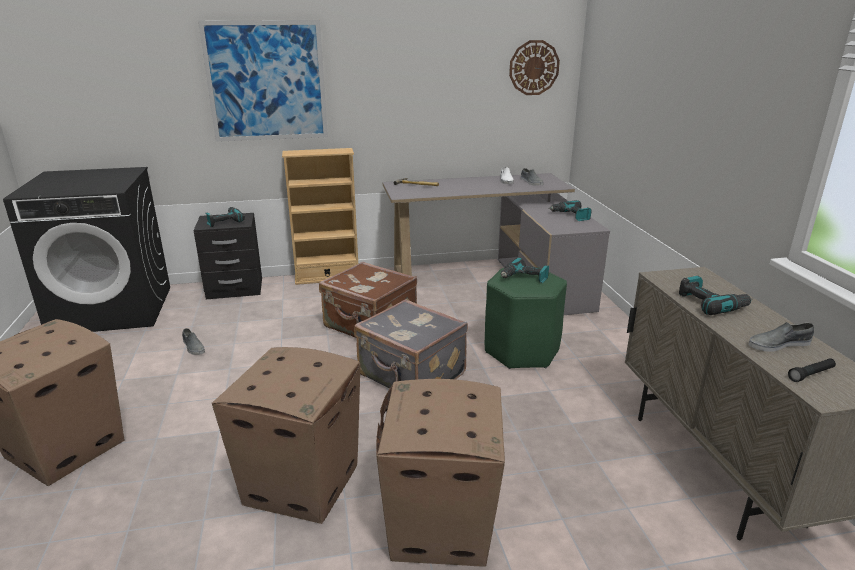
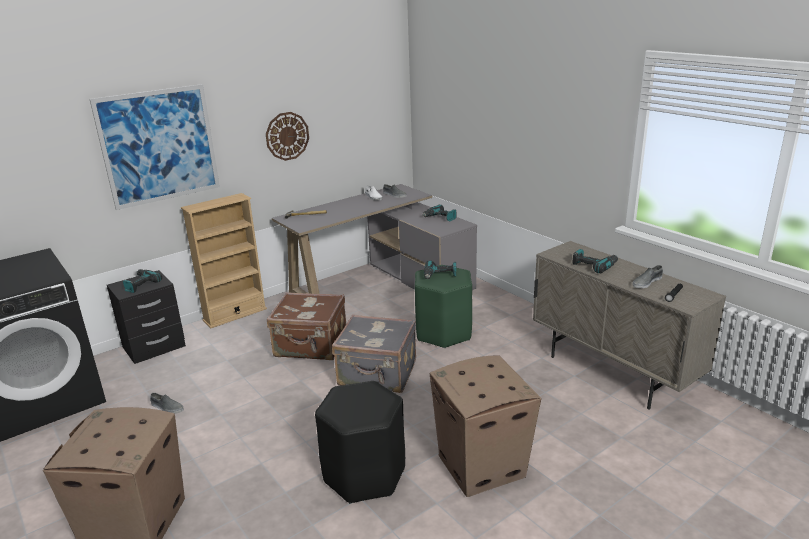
camera: 25 degrees left, 0 degrees up
cardboard box [212,347,360,524] -> black stool [315,381,405,504]
wall clock [509,40,560,95] -> wall clock moved to [266,112,309,161]

